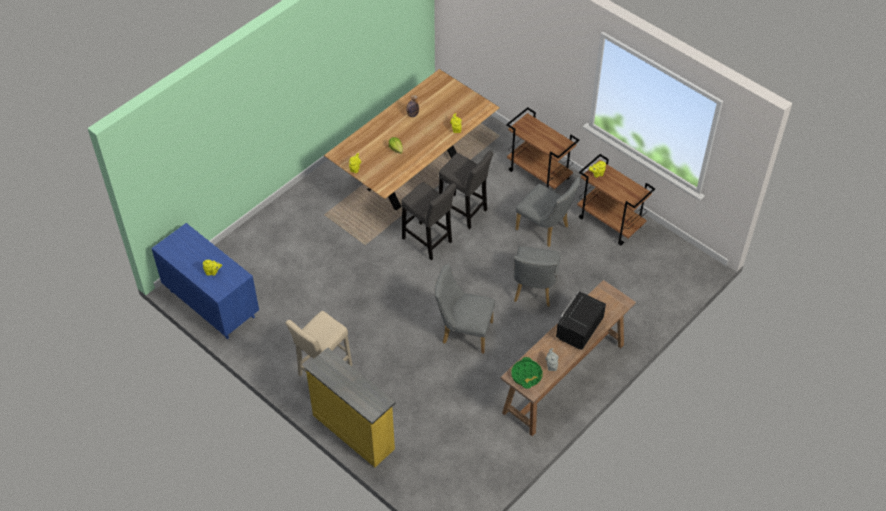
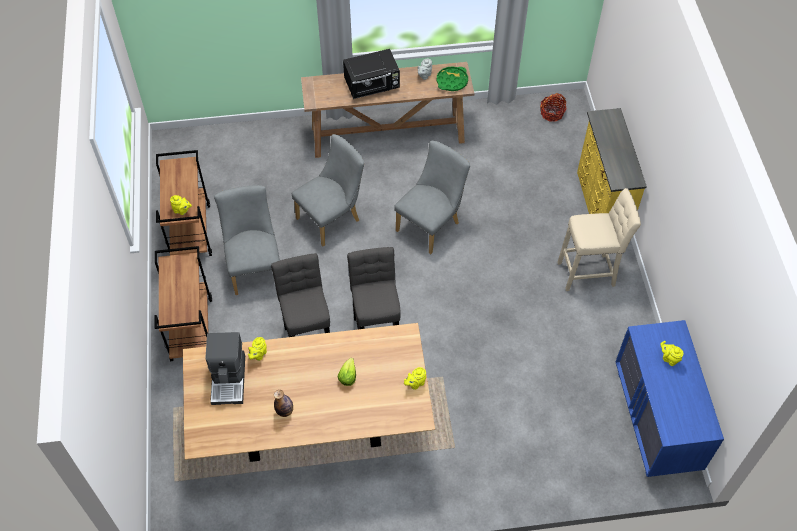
camera: 140 degrees left, 5 degrees up
grey chair [434,263,495,354] -> grey chair turned 105 degrees counterclockwise [394,141,470,254]
none -> coffee machine [205,332,245,405]
none -> basket [541,93,567,122]

